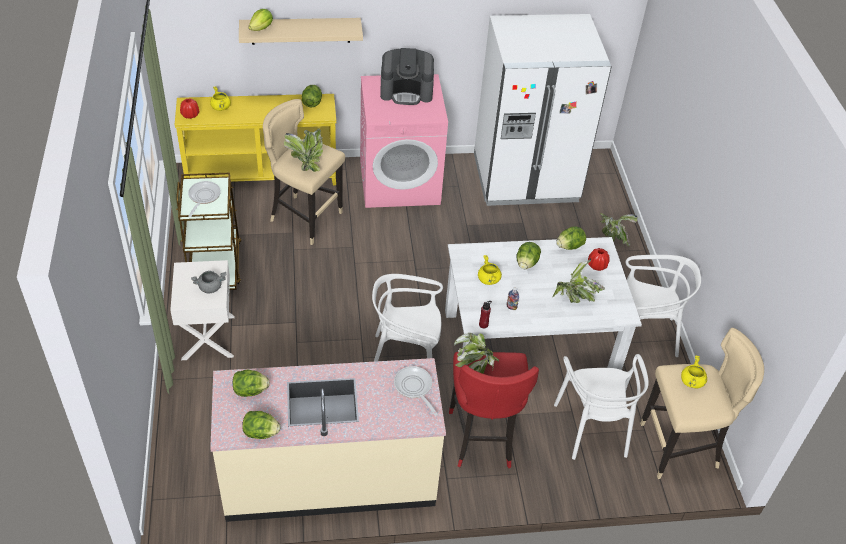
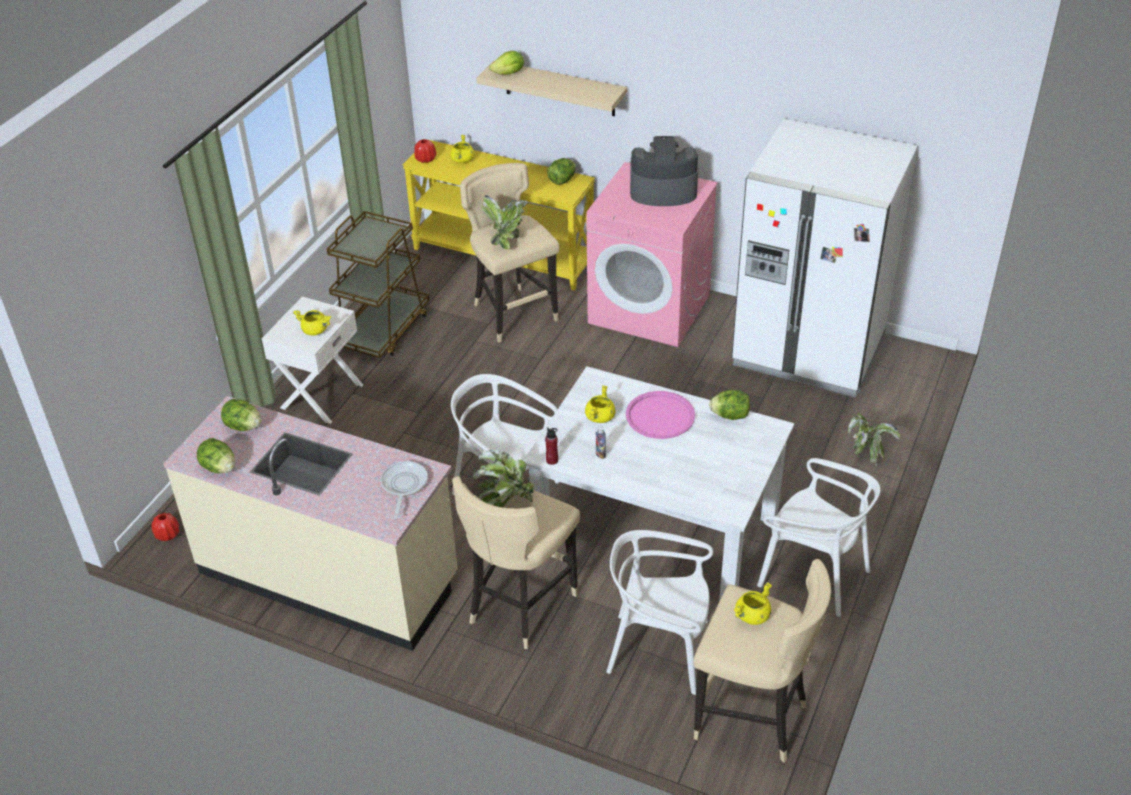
camera: 35 degrees right, 5 degrees down
frying pan [188,181,221,217] -> none
grey cooking pot [191,271,226,293] -> yellow cooking pot [293,310,331,336]
coffee machine [380,48,434,105] -> coffee machine turned 150 degrees clockwise [630,136,698,206]
red stool [449,352,539,468] -> beige stool [452,476,580,649]
lettuce [516,242,541,269] -> pink tray [626,391,695,439]
potted plant [553,259,605,303] -> none
white chair [554,354,649,460] -> white chair turned 75 degrees clockwise [607,530,713,695]
red vase [588,248,610,271] -> red vase moved to [152,513,179,541]

